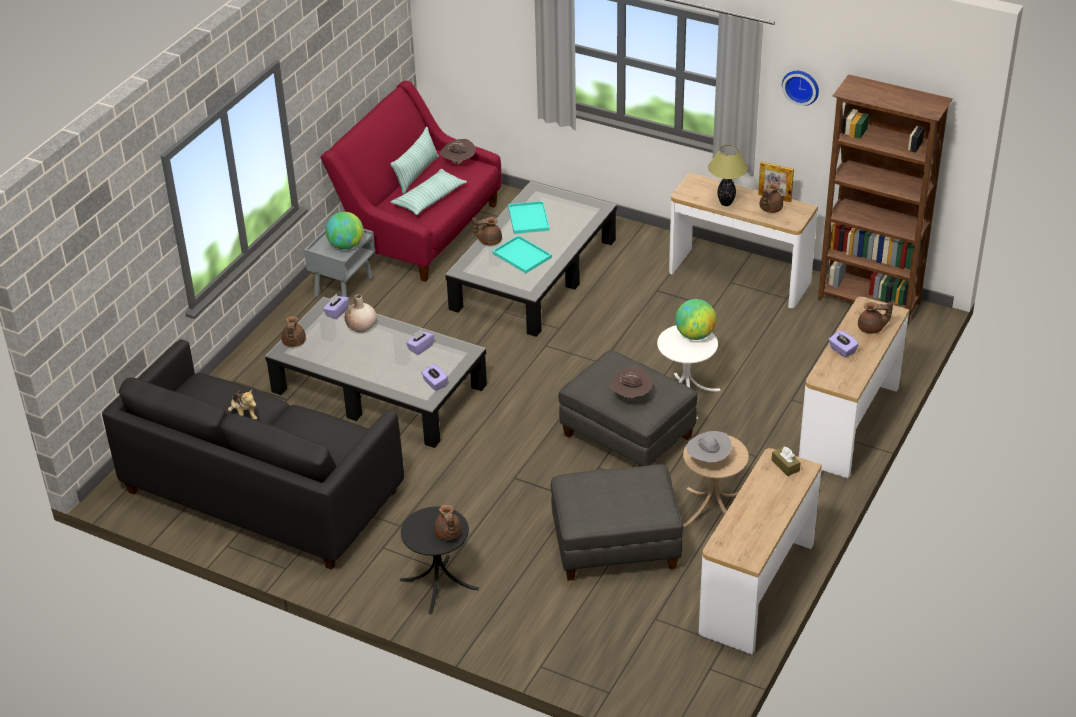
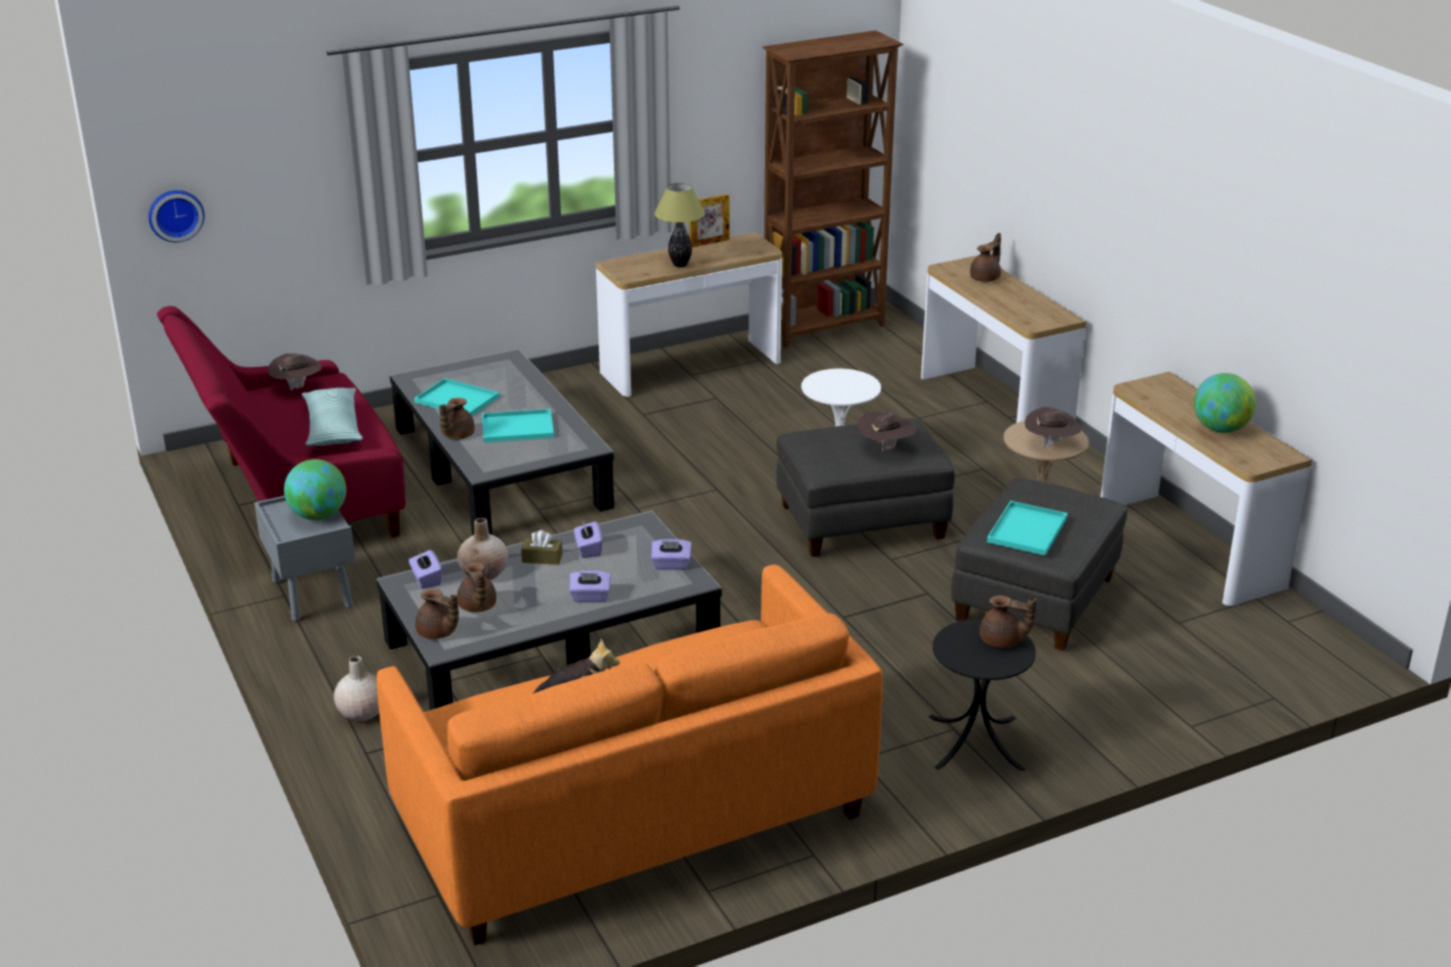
camera: 55 degrees left, 10 degrees down
black sofa [102,339,404,570] -> orange sofa [376,565,883,945]
pillow [390,127,439,194] -> none
globe [675,299,716,340] -> globe moved to [1194,373,1256,433]
grey hat [686,431,732,463] -> brown hat [1025,407,1081,448]
brown teapot [760,183,783,213] -> brown teapot moved to [457,563,496,612]
brown tissue box [772,447,801,476] -> brown tissue box moved to [521,530,562,565]
wall clock [782,71,819,106] -> wall clock moved to [148,190,205,242]
purple tissue box [829,330,859,358] -> purple tissue box moved to [569,570,611,602]
none -> beige vase [334,655,379,721]
none -> turquoise tray [987,501,1068,556]

